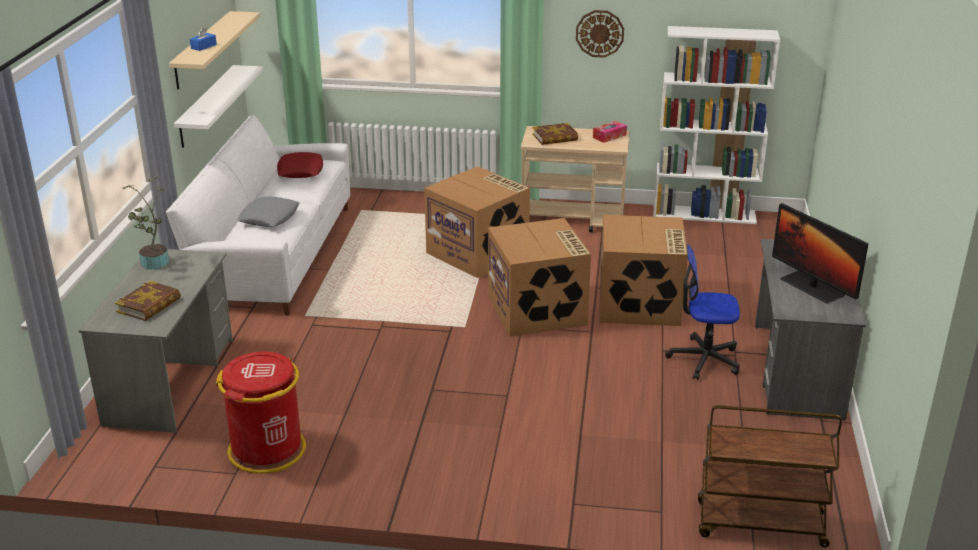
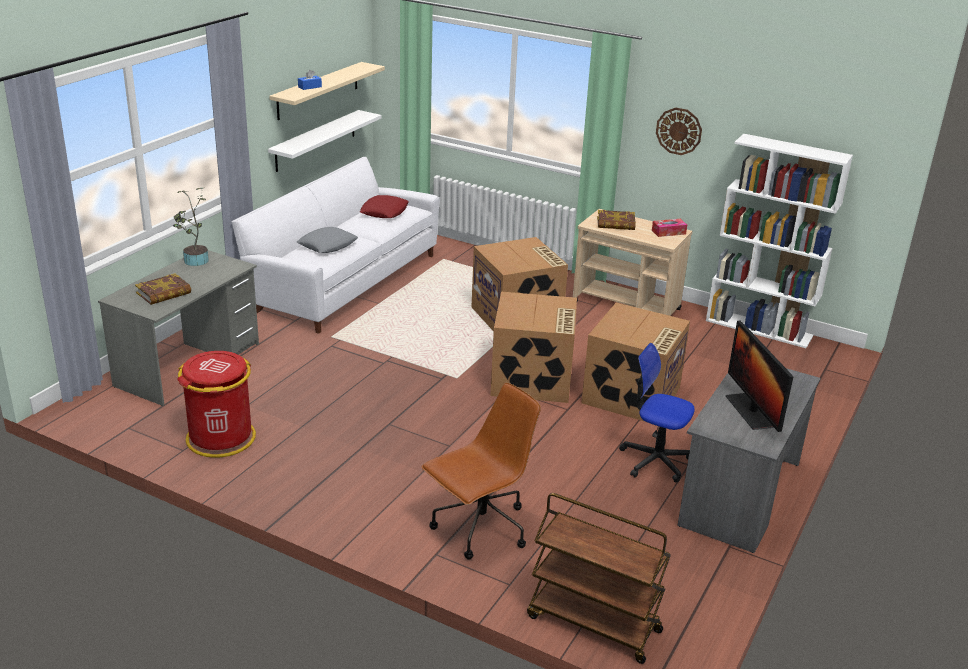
camera: 20 degrees right, 0 degrees up
none -> brown office chair [421,383,541,560]

